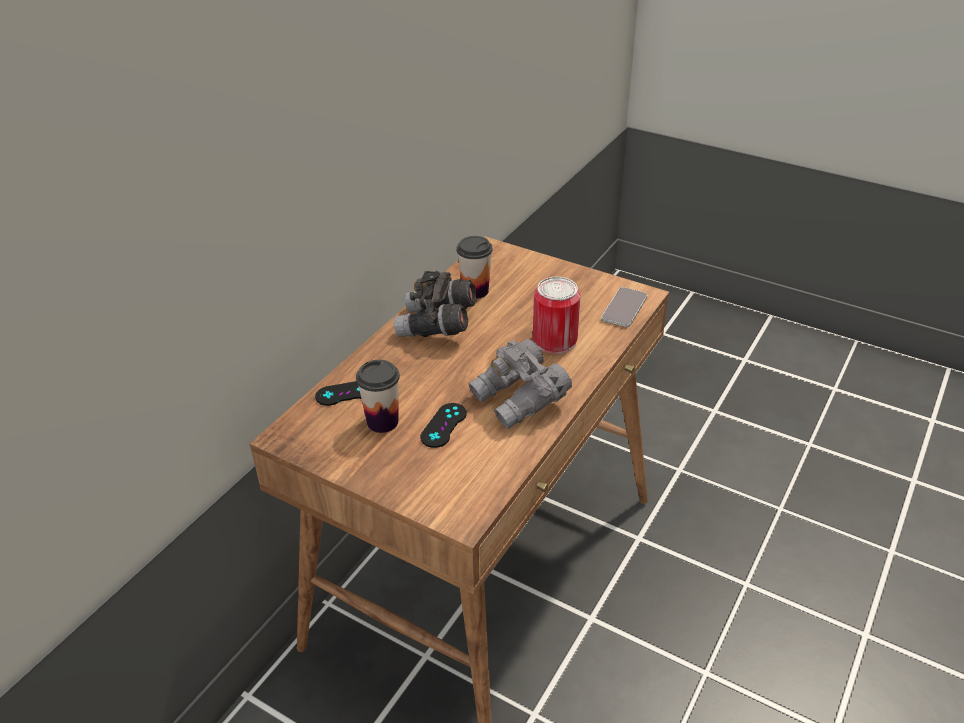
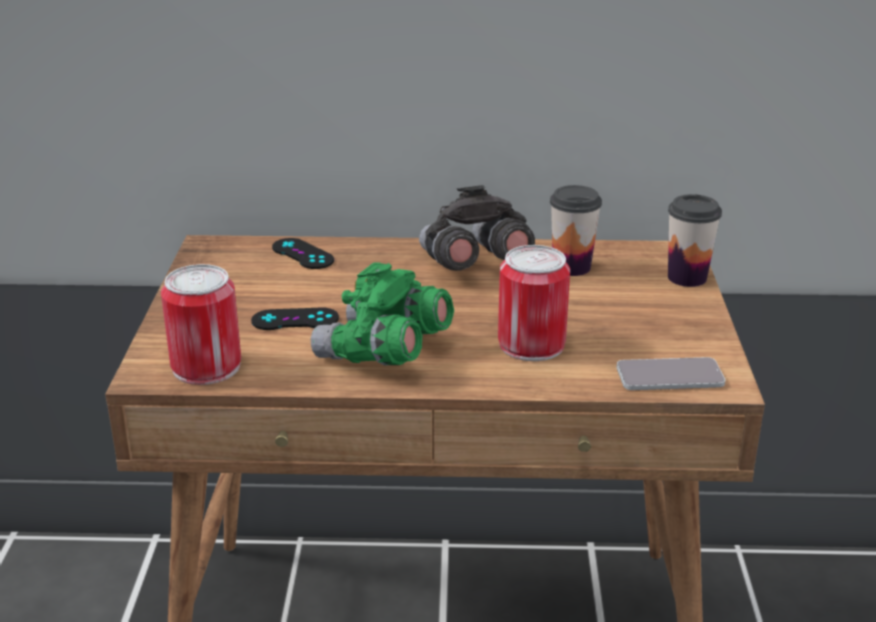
camera: 60 degrees right, 10 degrees down
cup [356,360,400,433] -> cup moved to [668,194,722,287]
grey binoculars [468,339,572,429] -> green binoculars [311,262,454,365]
none -> can [161,264,241,385]

